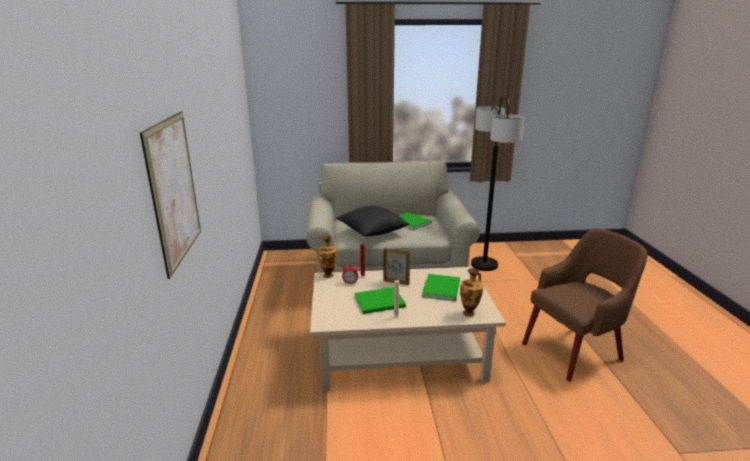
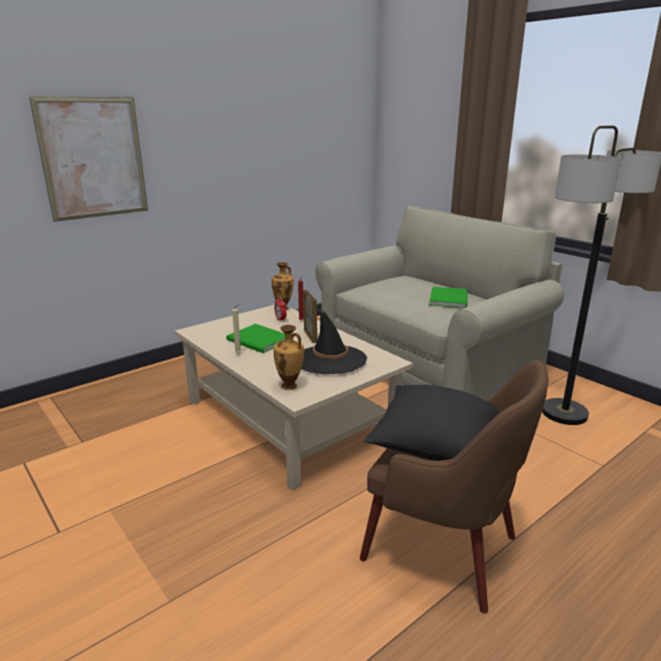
camera: 55 degrees right, 0 degrees up
black pillow [336,206,409,236] -> black pillow moved to [364,385,499,461]
green book [422,274,460,301] -> black hat [301,309,367,374]

